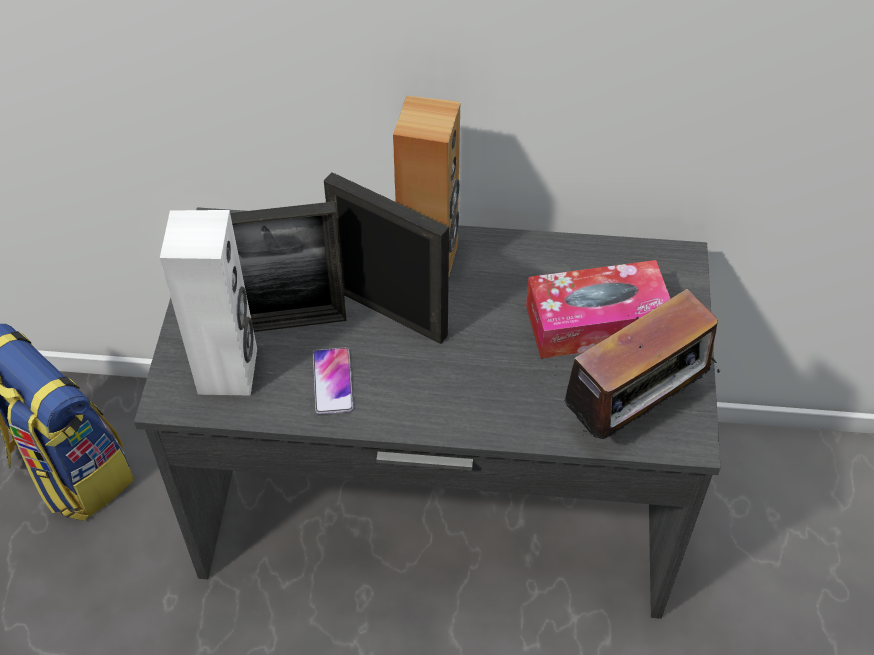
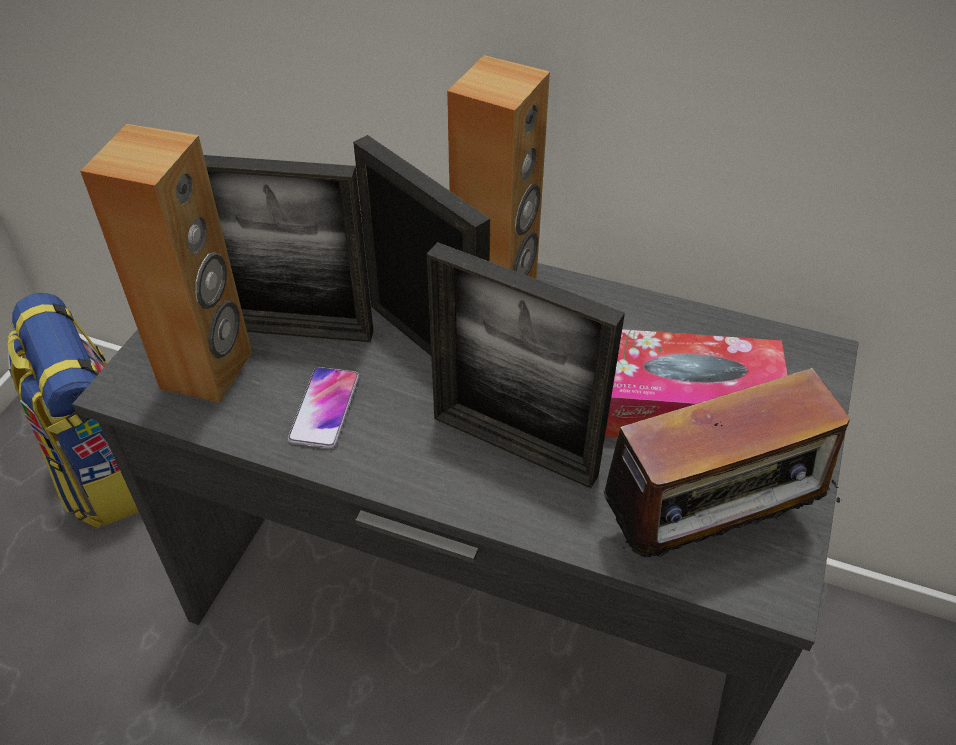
camera: 15 degrees right, 5 degrees down
white speaker [160,210,257,396] -> brown speaker [80,124,252,403]
none -> picture frame [427,242,625,489]

